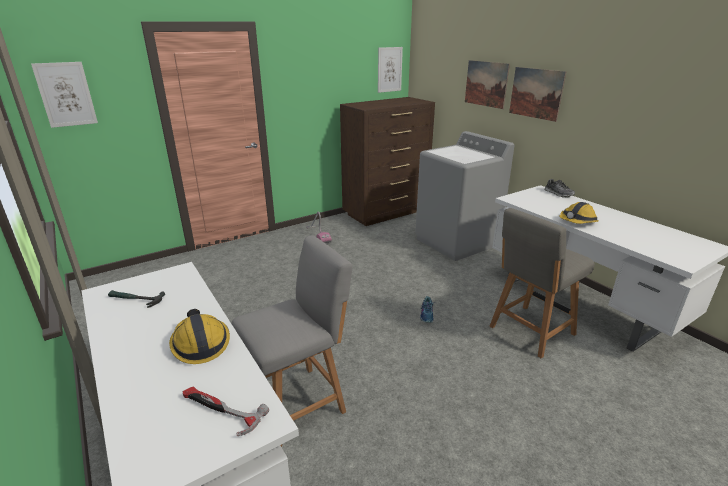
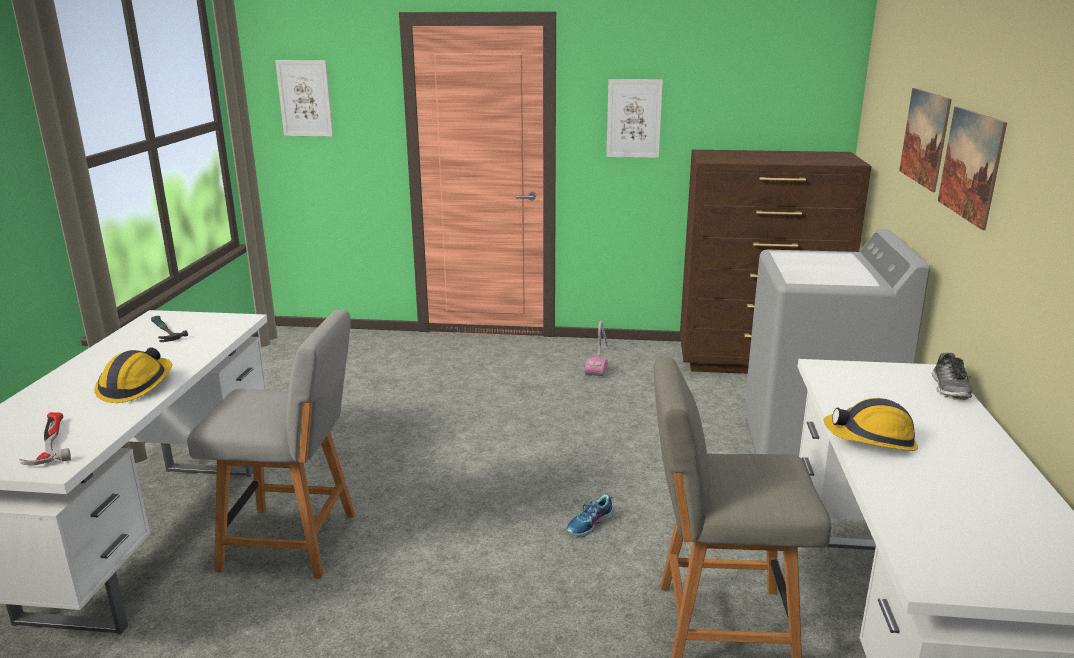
camera: 40 degrees right, 5 degrees down
picture [378,47,403,93] -> picture moved to [606,79,663,158]

